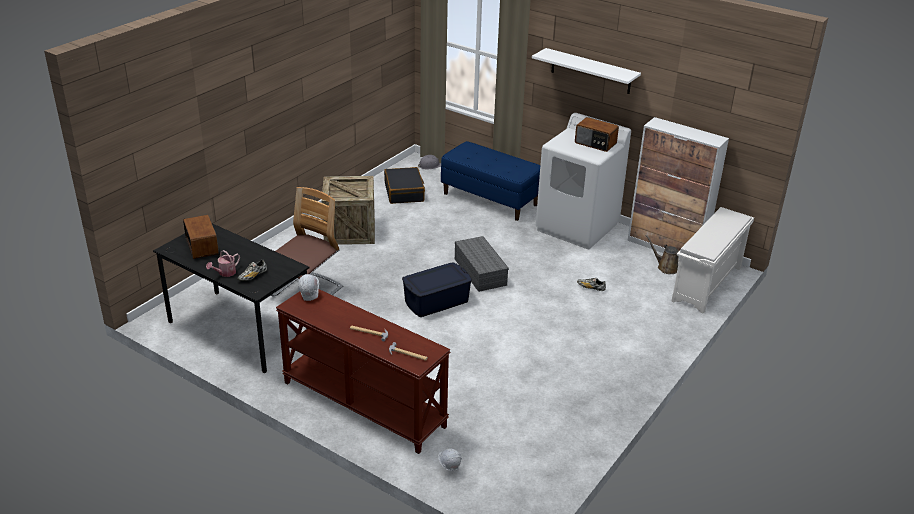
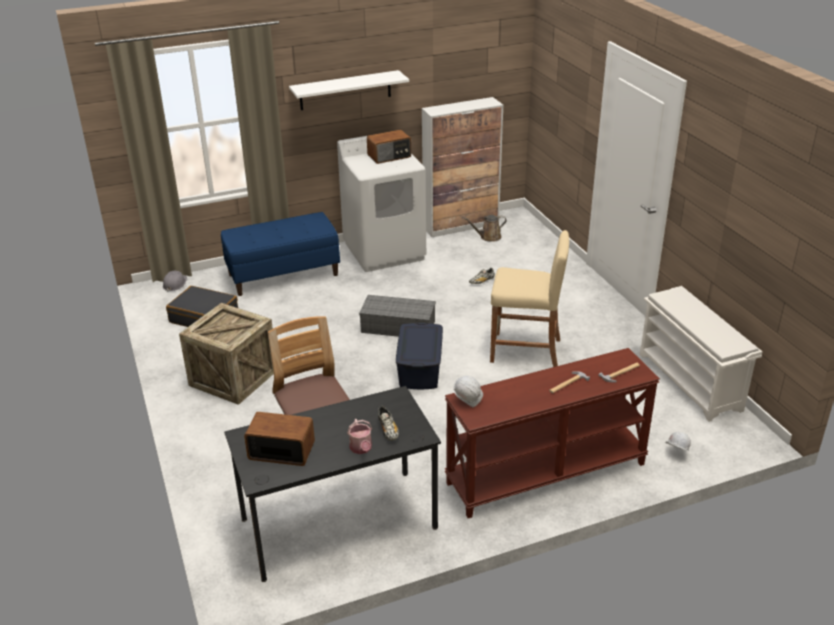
camera: 55 degrees left, 0 degrees up
white shoe rack [671,207,754,314] -> white shoe rack moved to [639,286,762,422]
none -> beige stool [490,230,569,367]

